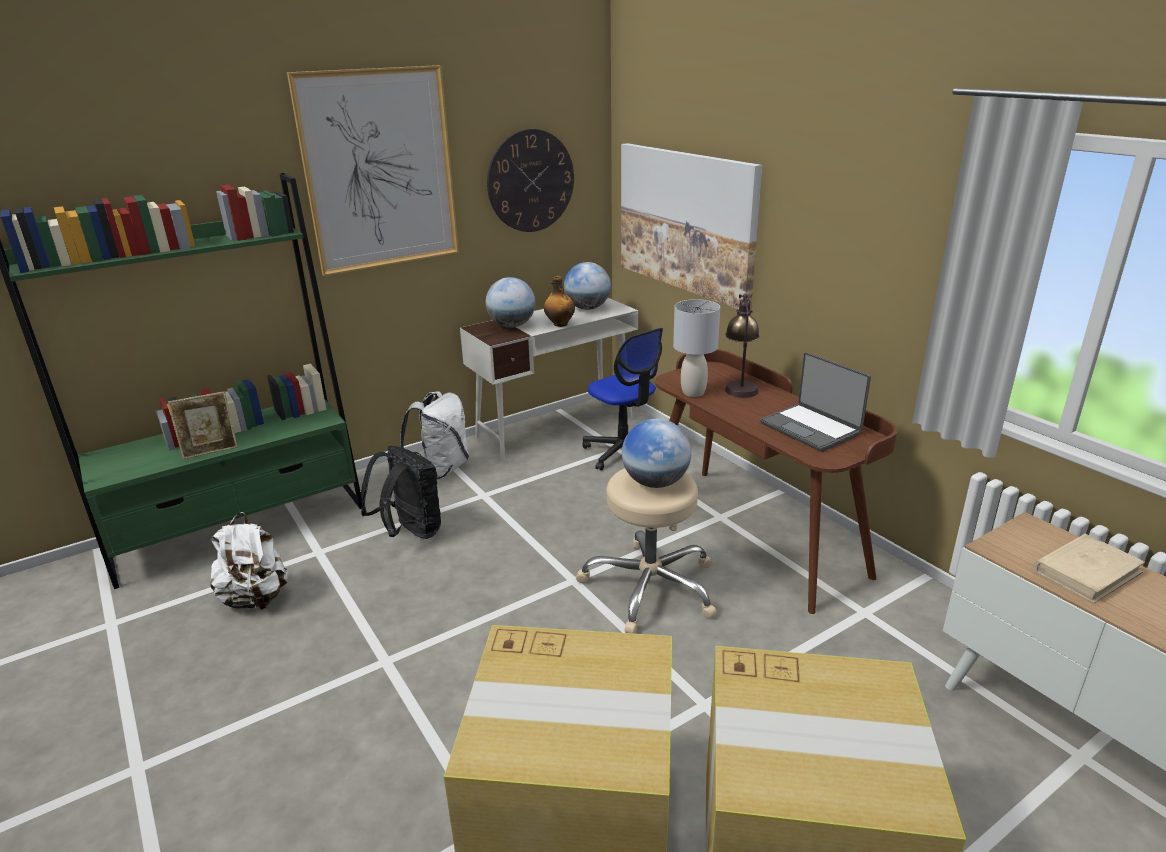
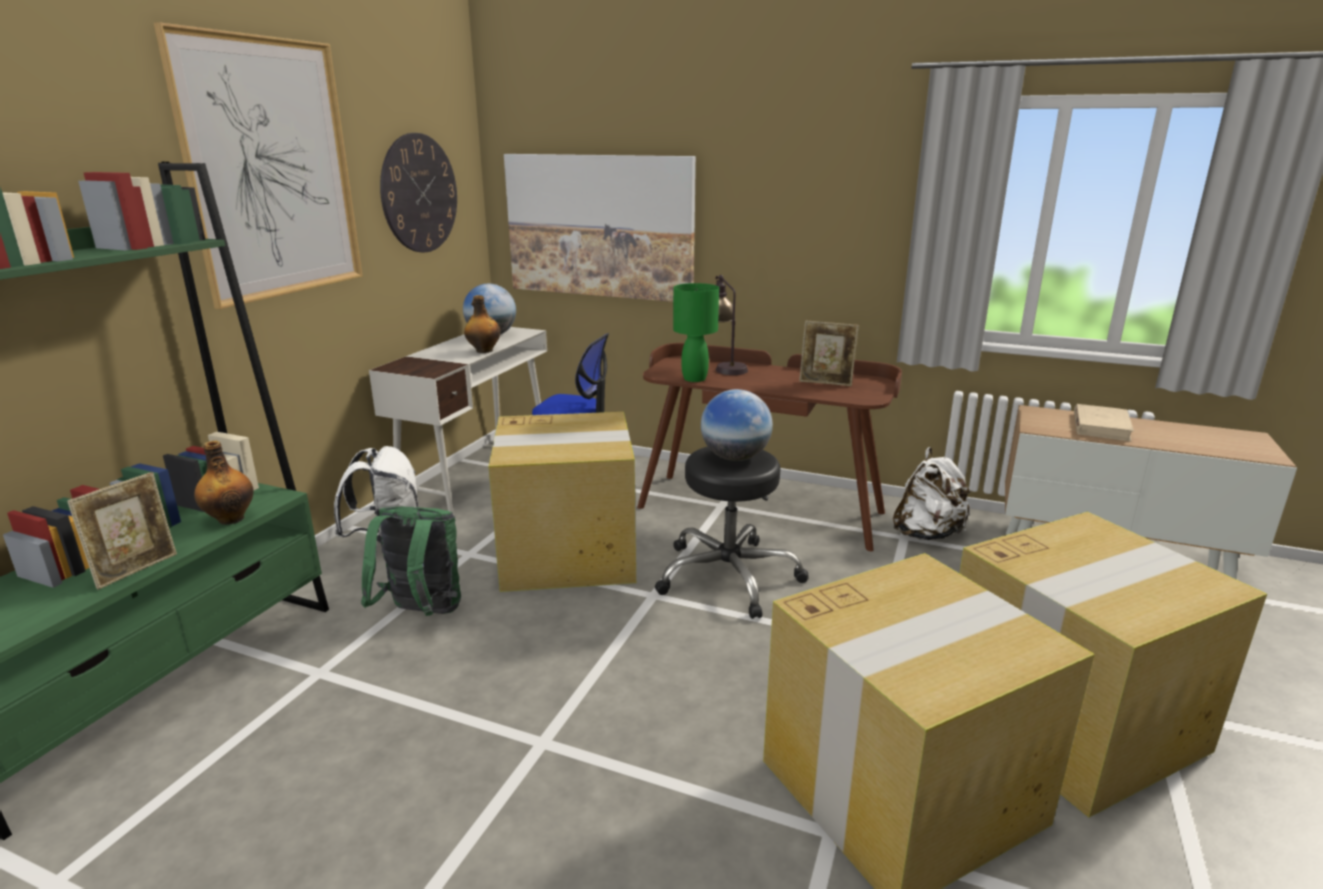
camera: 35 degrees left, 5 degrees down
white backpack [210,512,288,610] -> white backpack moved to [893,447,972,540]
black backpack [361,446,441,539] -> green backpack [361,507,461,616]
globe [486,277,535,327] -> none
beige stool [576,468,717,634] -> black stool [655,447,809,619]
grey table lamp [673,299,720,397] -> green table lamp [673,283,719,382]
laptop [760,352,871,452] -> picture frame [799,321,859,386]
none -> bottle [194,440,254,525]
none -> cardboard box [488,412,636,592]

